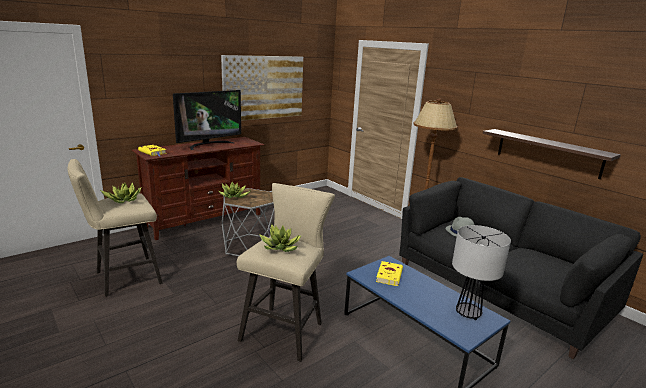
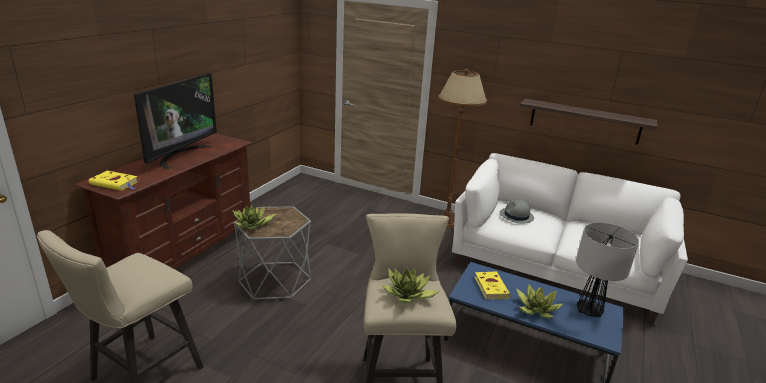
camera: 25 degrees left, 5 degrees up
potted plant [100,183,141,203] -> potted plant moved to [516,285,564,319]
picture [221,55,303,121] -> none
black sofa [399,177,643,359] -> white sofa [452,153,688,323]

